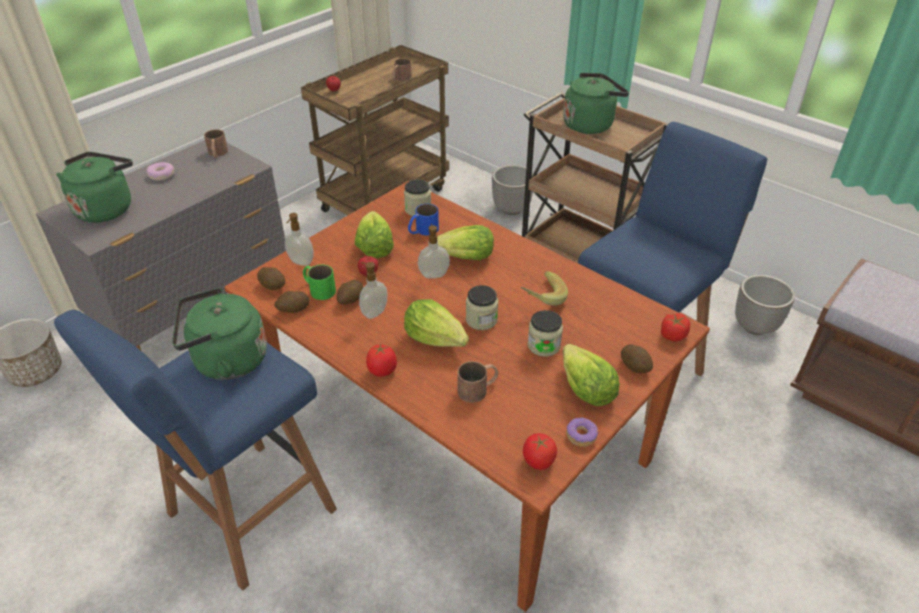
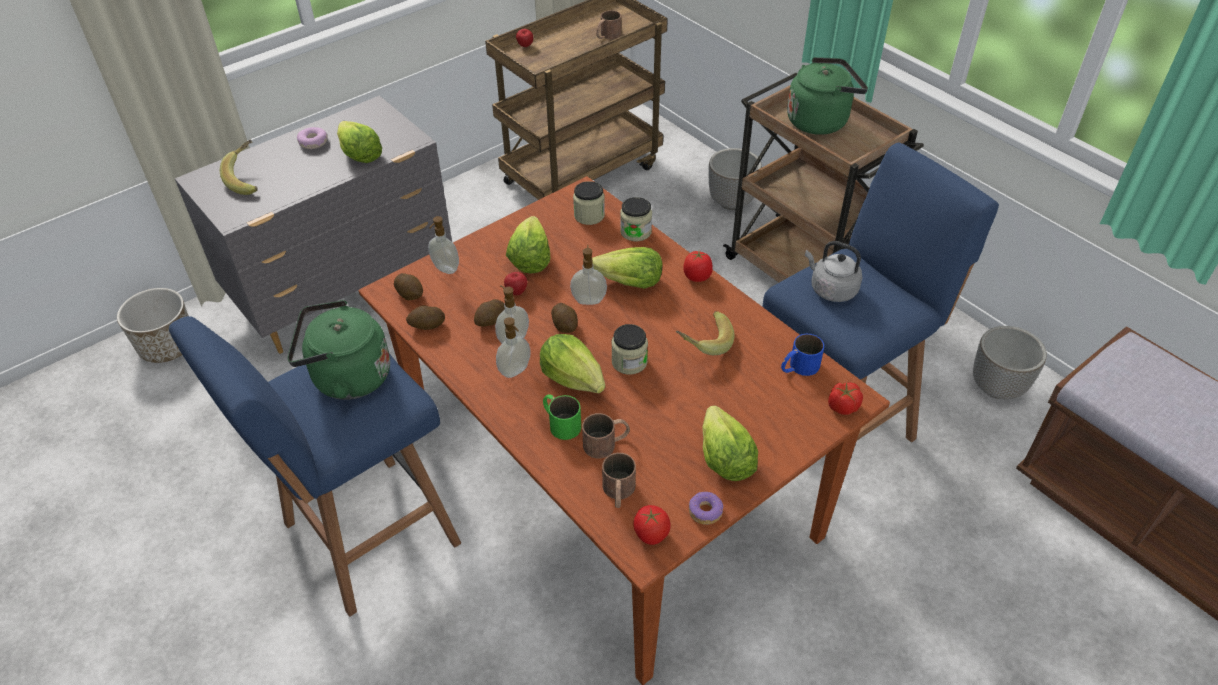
camera: 10 degrees right, 5 degrees up
green kettle [56,152,133,223] -> banana [220,140,258,195]
brown mug [204,129,228,158] -> brown mug moved to [602,453,636,508]
green mug [303,265,336,300] -> green mug moved to [543,394,581,440]
tomato [366,343,397,377] -> tomato moved to [683,251,713,282]
blue mug [408,204,439,235] -> blue mug moved to [781,334,824,376]
jar [528,310,563,357] -> jar moved to [620,197,652,241]
potato [621,344,653,373] -> potato moved to [551,303,578,333]
none -> lettuce [337,121,382,163]
none -> soap dispenser [496,317,531,378]
none -> grey kettle [805,241,862,302]

